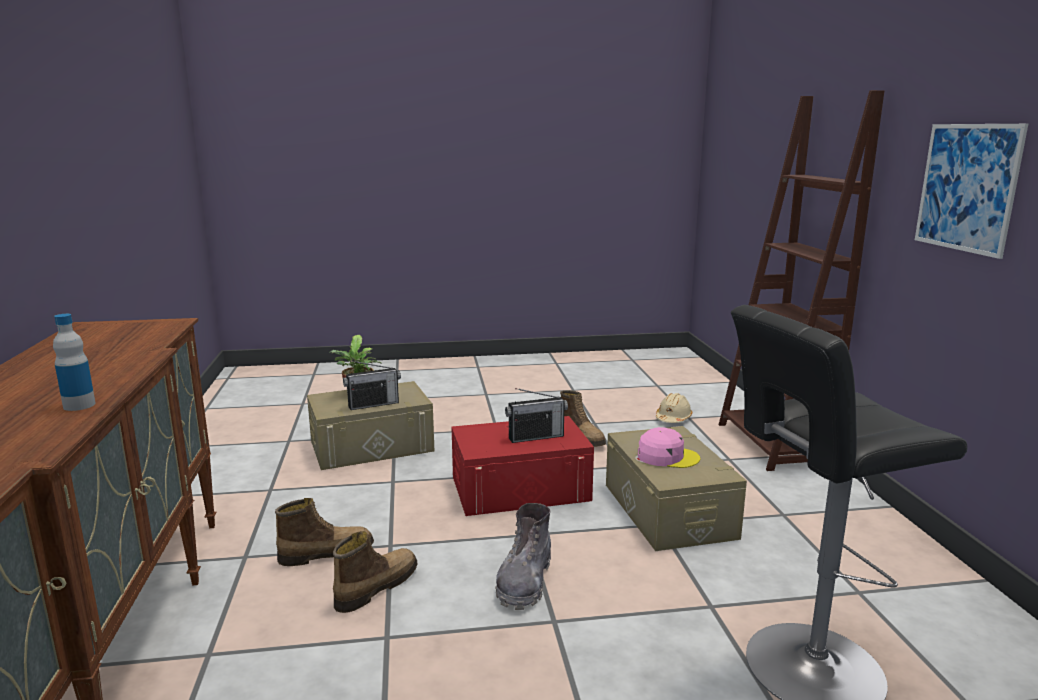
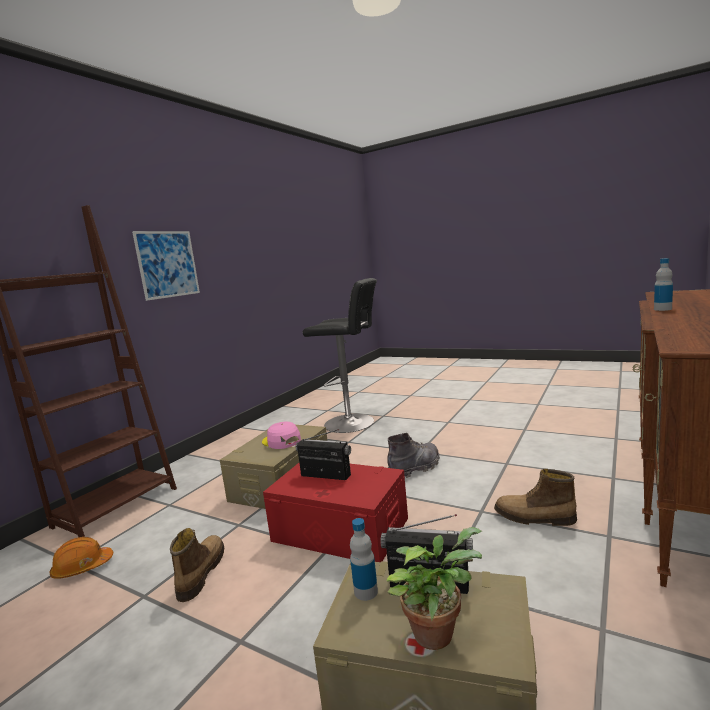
camera: 140 degrees left, 5 degrees down
boot [333,531,417,613] -> none
beige hard hat [656,393,692,423] -> orange hard hat [50,537,113,579]
none -> bottle [350,518,378,601]

